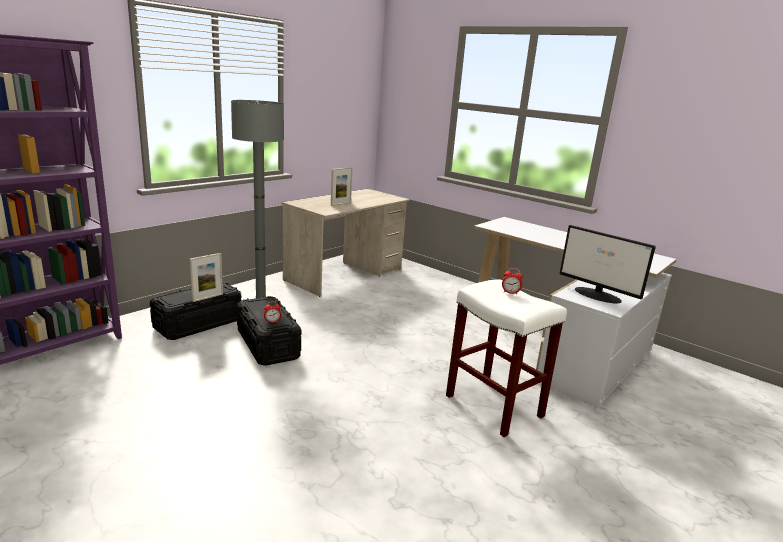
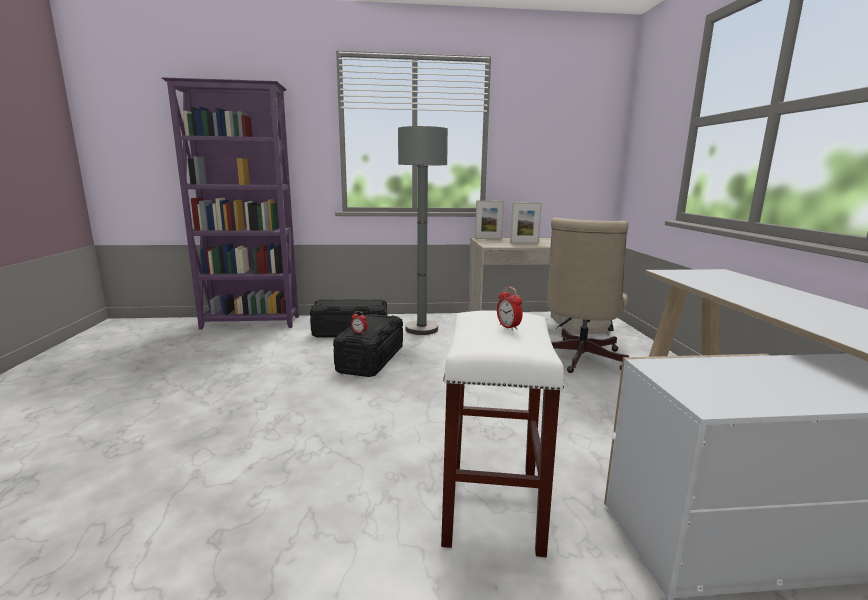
camera: 45 degrees right, 5 degrees down
picture frame [189,253,223,302] -> picture frame moved to [475,200,504,239]
monitor [560,225,656,303] -> none
none -> beige office chair [547,218,629,373]

